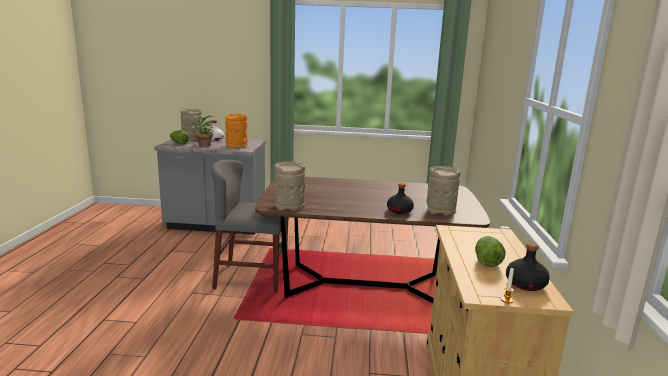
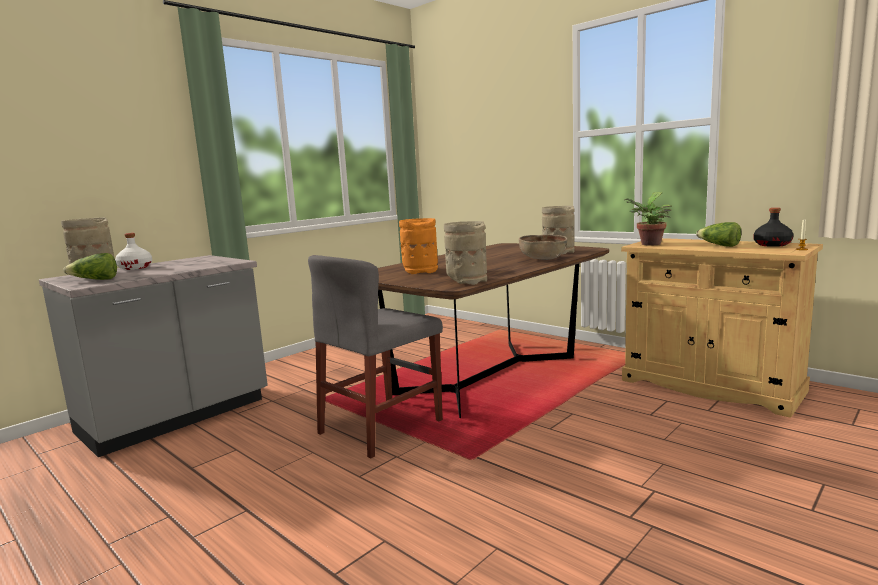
camera: 50 degrees left, 5 degrees down
potted plant [191,115,214,147] -> potted plant moved to [624,192,672,246]
orange vase [225,114,248,148] -> orange vase moved to [399,218,438,274]
black bottle [387,183,414,214] -> brown bowl [519,235,567,260]

